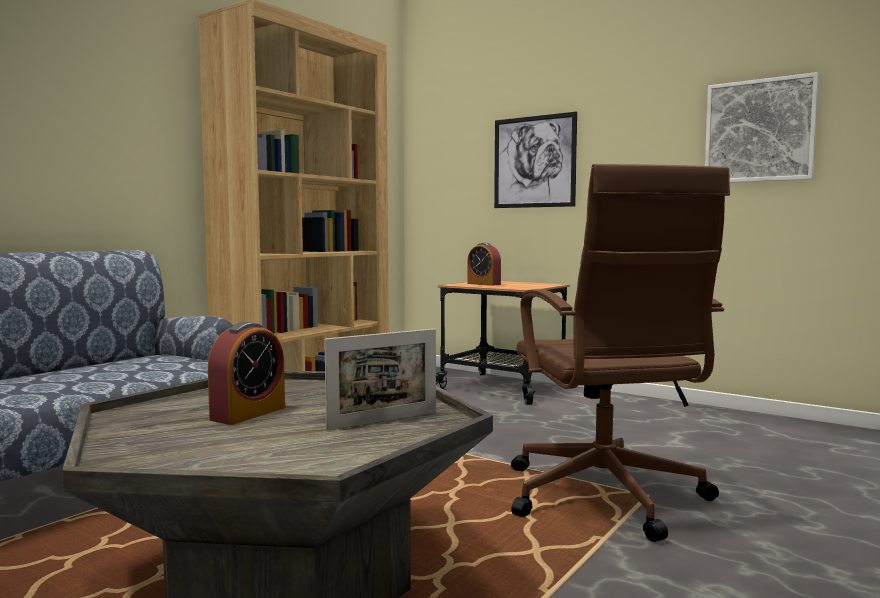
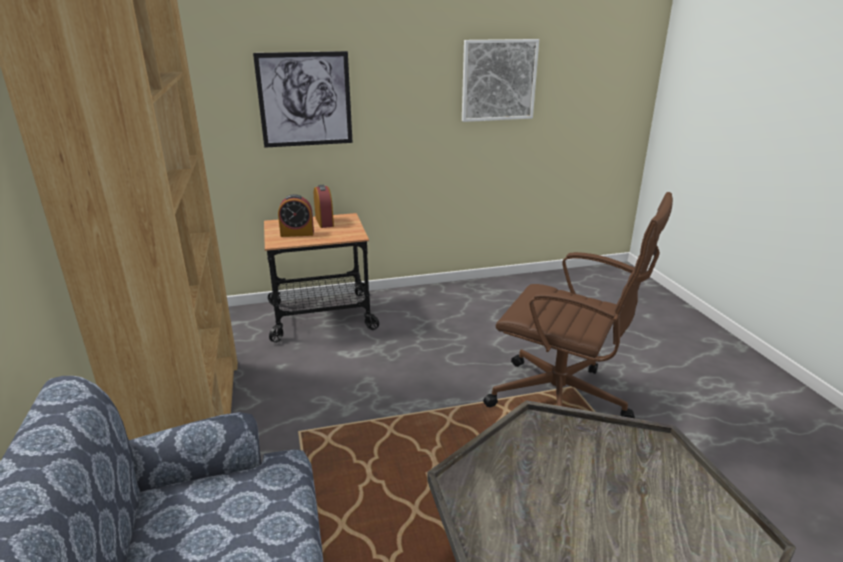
camera: 50 degrees left, 20 degrees up
alarm clock [208,322,285,425] -> alarm clock moved to [314,185,334,228]
picture frame [324,329,436,431] -> none

